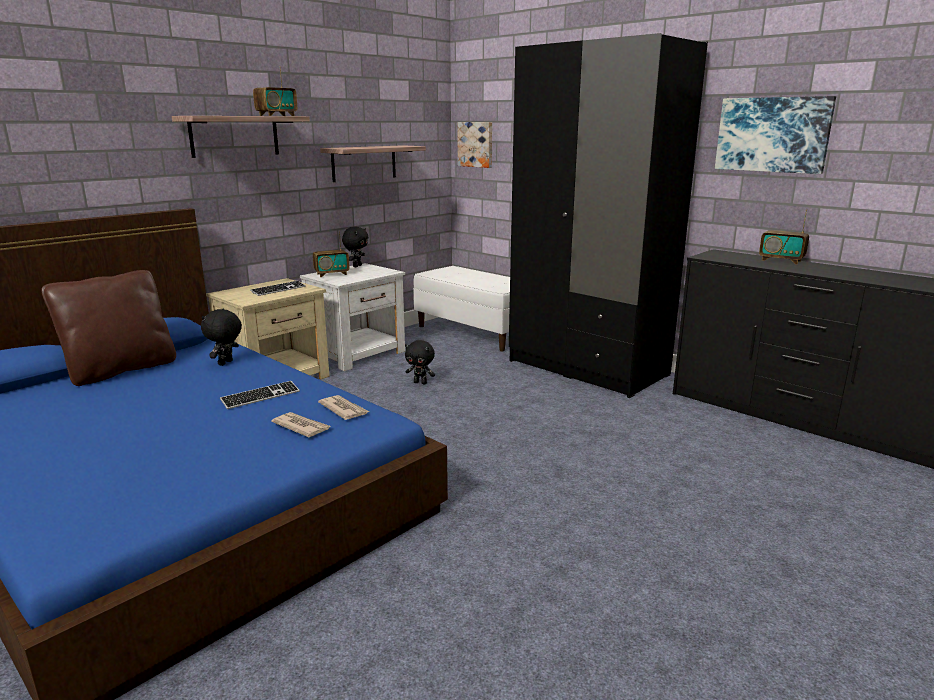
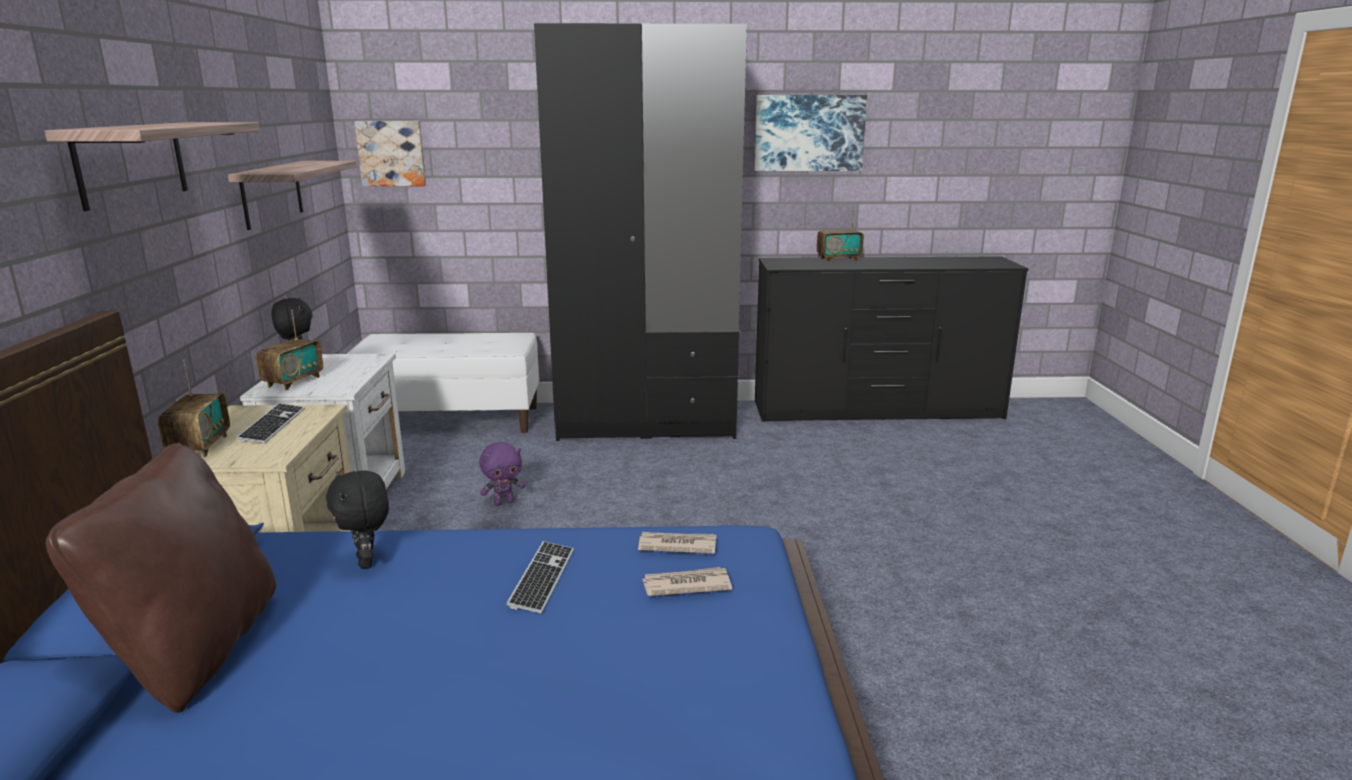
camera: 45 degrees left, 0 degrees up
radio [253,66,297,116] -> radio moved to [158,359,230,458]
black plush toy [405,340,435,384] -> purple plush toy [479,442,525,506]

